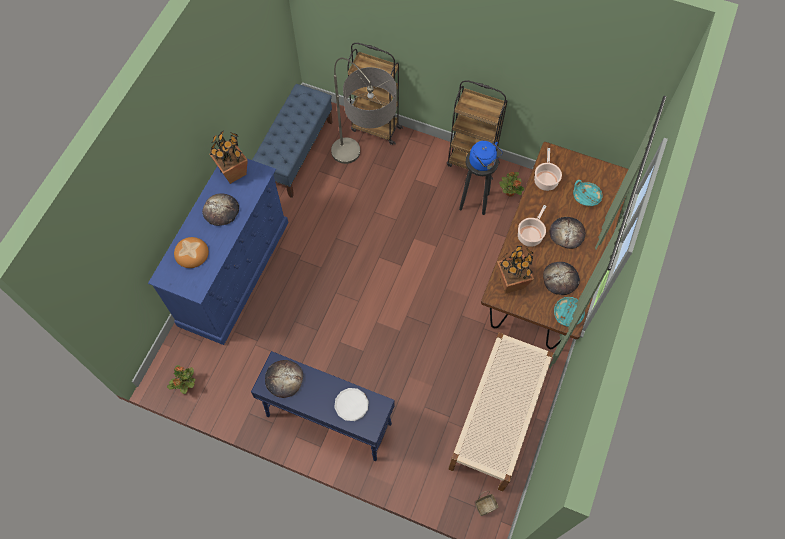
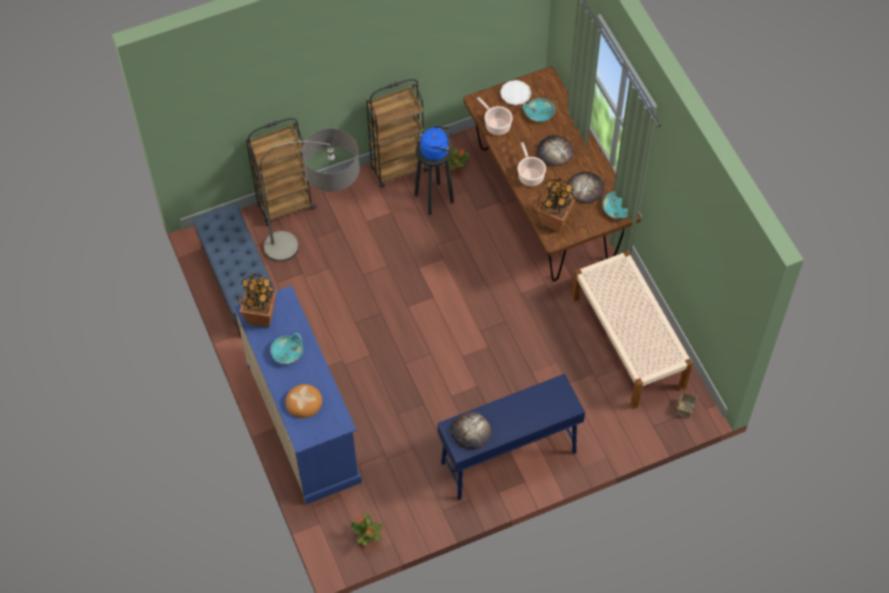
camera: 45 degrees left, 5 degrees down
bread [202,193,239,226] -> turquoise bowl [270,333,303,364]
white plate [334,388,369,421] -> white plate moved to [500,80,531,105]

